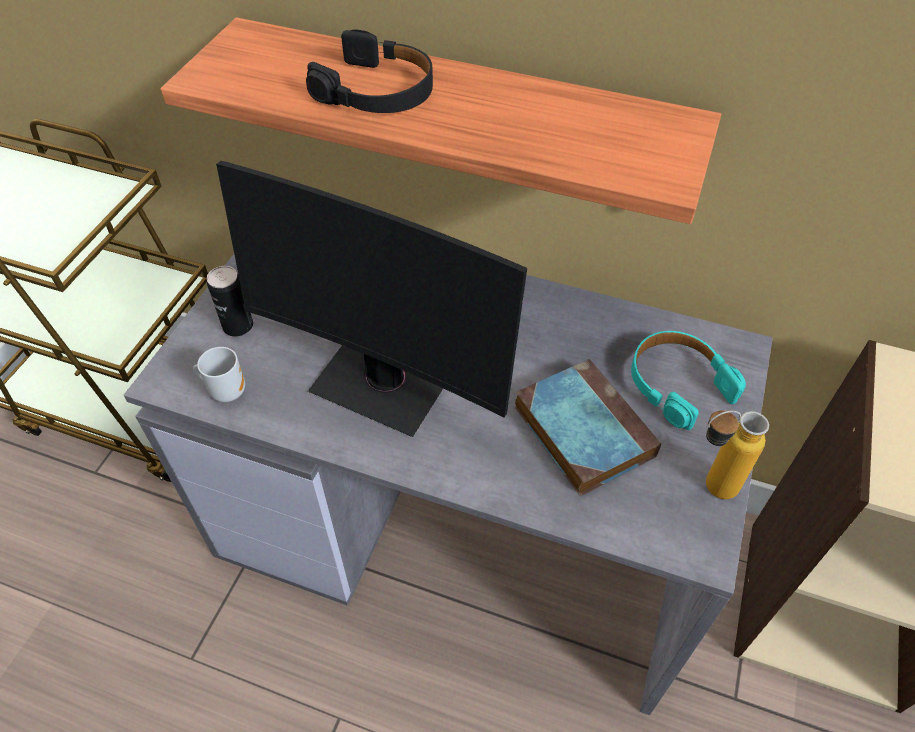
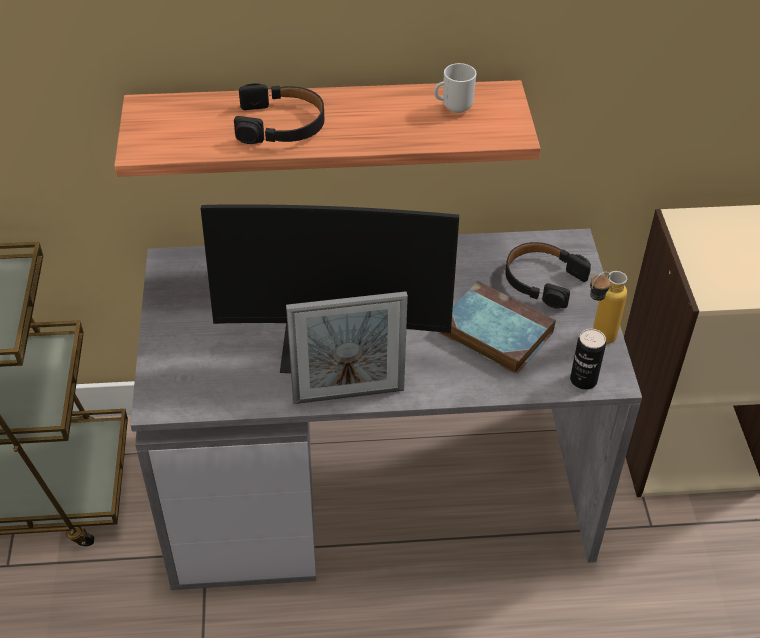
camera: 25 degrees left, 5 degrees down
mug [193,347,245,402] -> mug moved to [434,63,476,113]
can [207,266,253,336] -> can moved to [570,329,606,390]
turquoise headphones [631,331,746,430] -> black headphones [505,242,591,309]
none -> picture frame [286,291,408,404]

